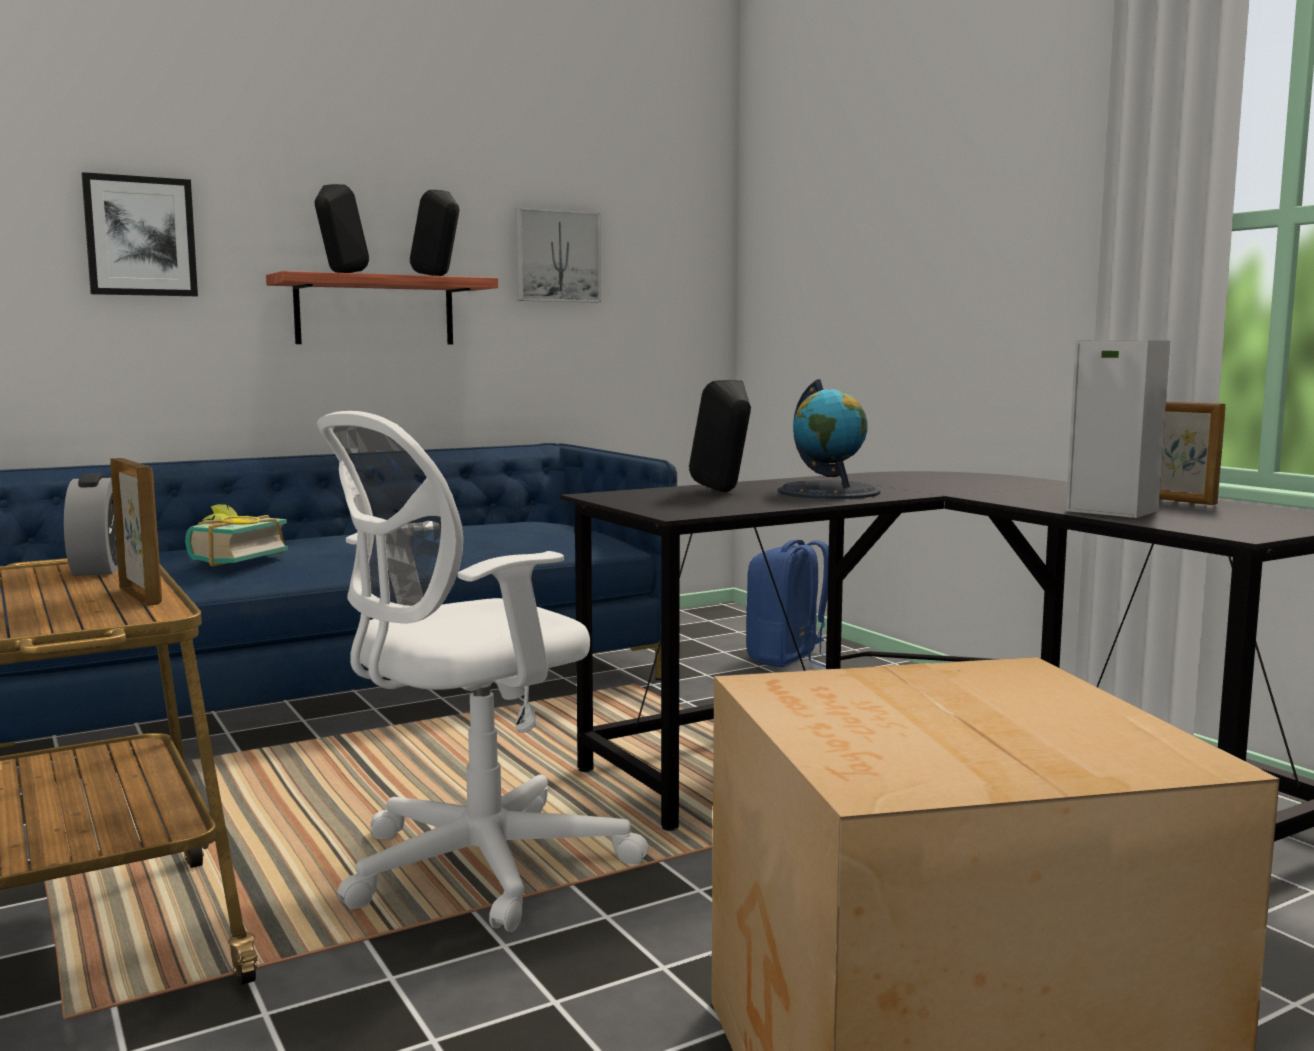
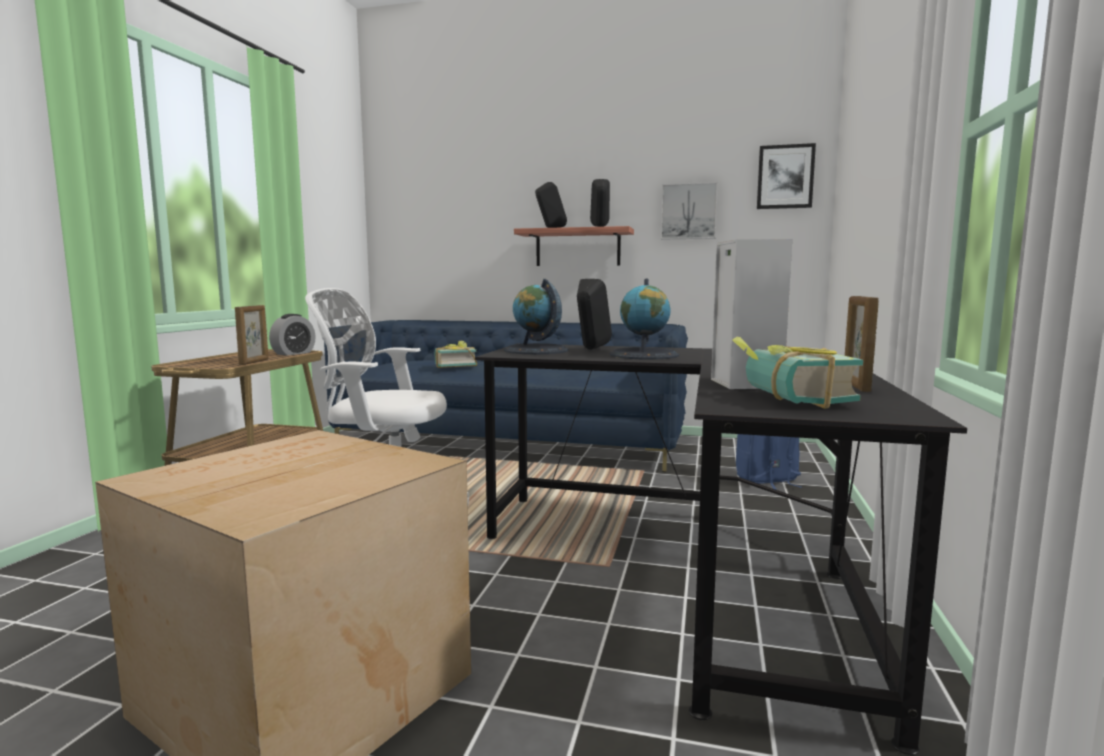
camera: 45 degrees right, 0 degrees up
picture [81,172,198,296] -> picture moved to [757,143,816,209]
none -> globe [504,279,568,354]
none -> book [732,337,863,409]

